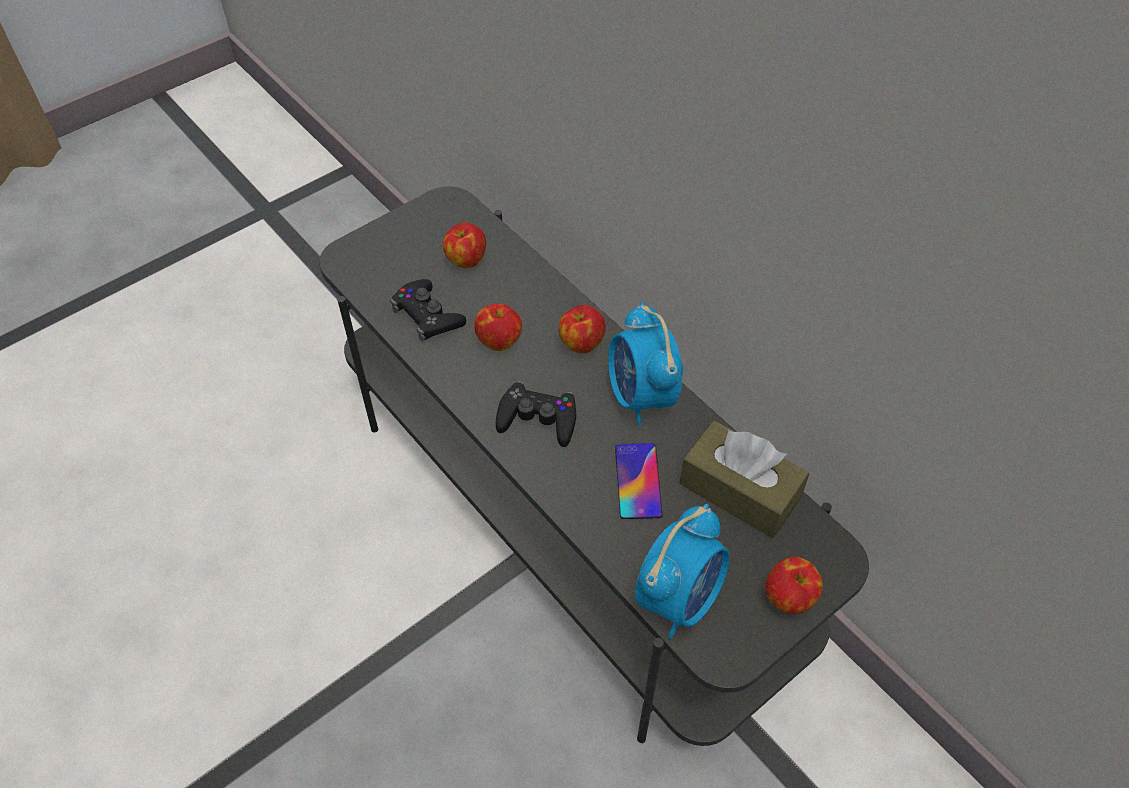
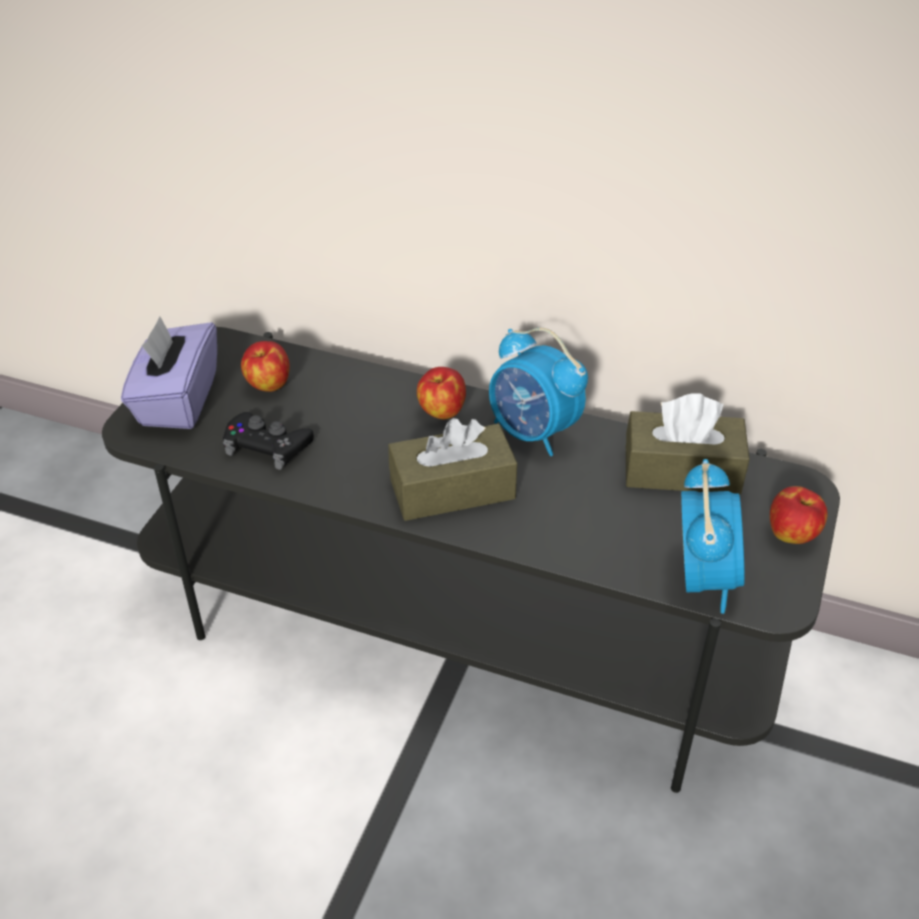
camera: 30 degrees left, 10 degrees down
apple [474,303,522,351] -> none
black game controller [496,381,576,447] -> brown tissue box [388,418,517,521]
phone [615,443,663,519] -> none
none -> purple tissue box [121,316,217,429]

